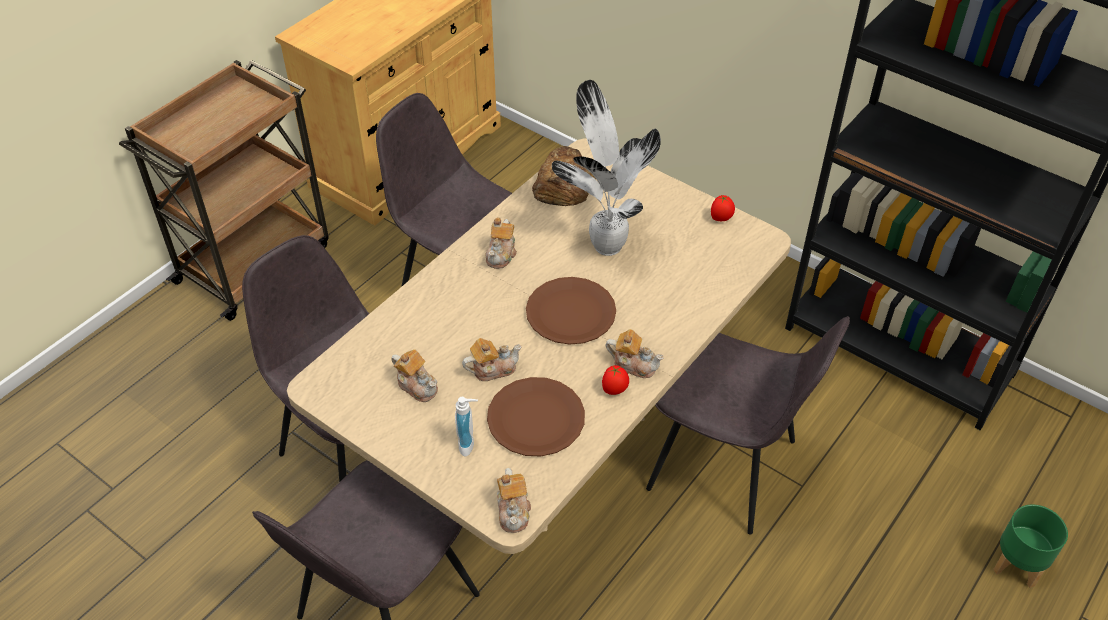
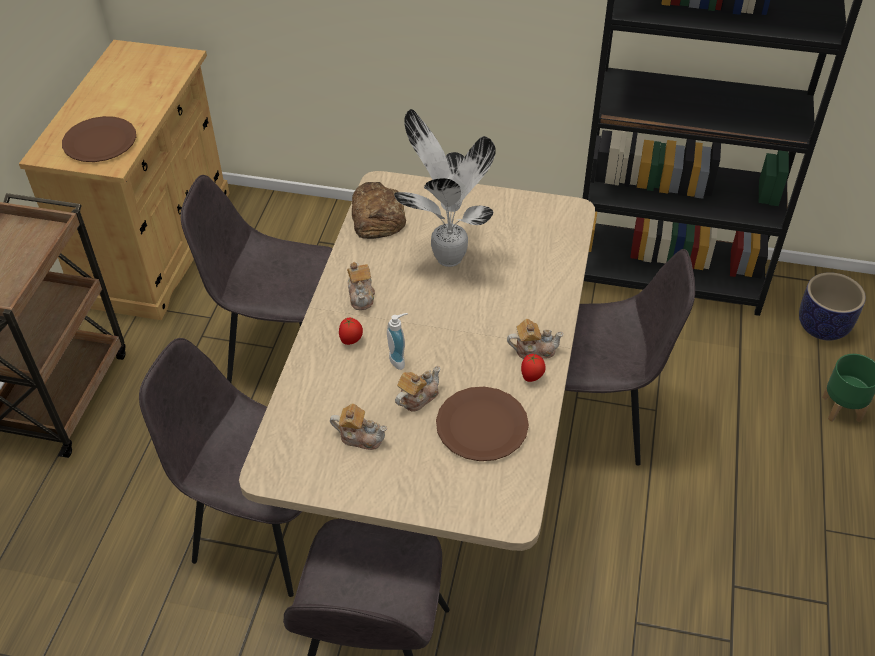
camera: 25 degrees left, 0 degrees up
soap dispenser [455,397,478,456] -> soap dispenser moved to [387,313,408,370]
teapot [497,468,531,533] -> none
brown plate [526,277,616,345] -> brown plate moved to [62,116,136,162]
tomato [711,195,735,221] -> tomato moved to [339,318,363,345]
none -> planter [799,272,866,340]

